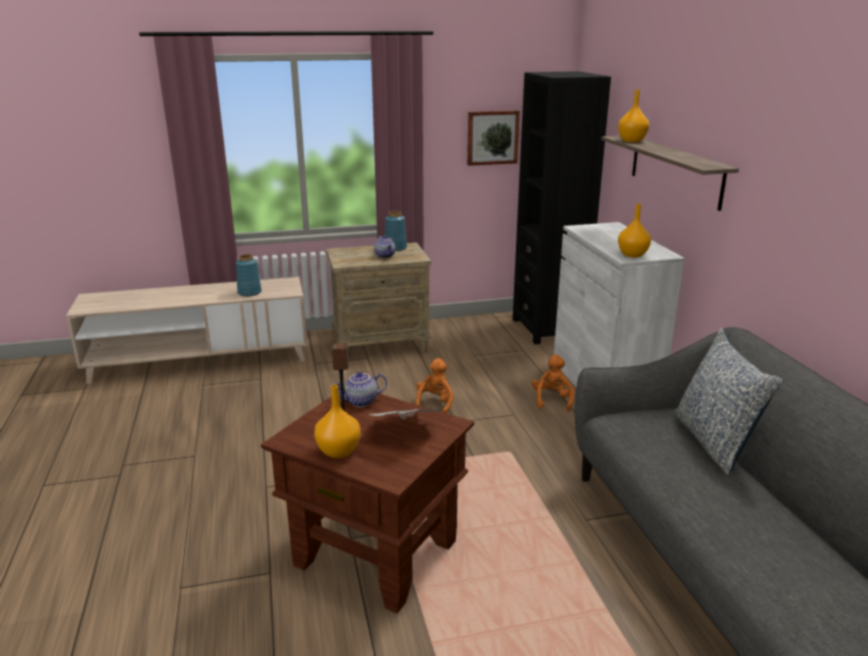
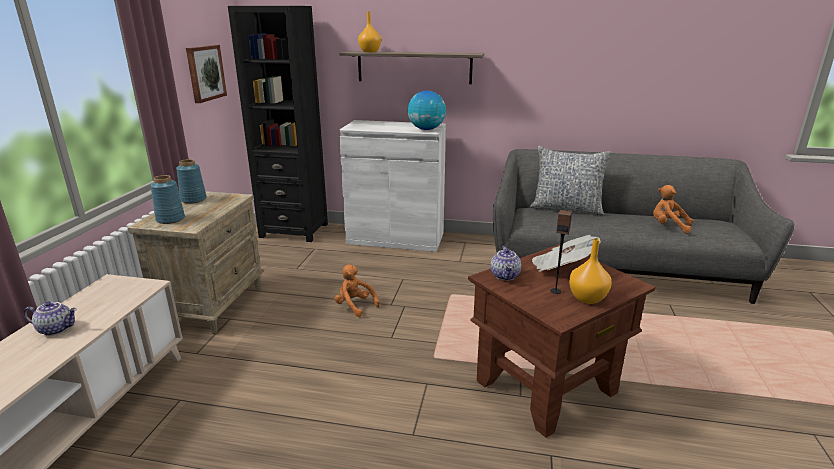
camera: 65 degrees left, 0 degrees up
blue vase [236,254,262,296] -> blue vase moved to [150,175,185,224]
teapot [374,236,396,258] -> teapot moved to [23,301,77,336]
orange plush toy [532,355,575,412] -> orange plush toy moved to [653,185,693,233]
orange vase [618,203,651,258] -> globe [408,91,446,130]

